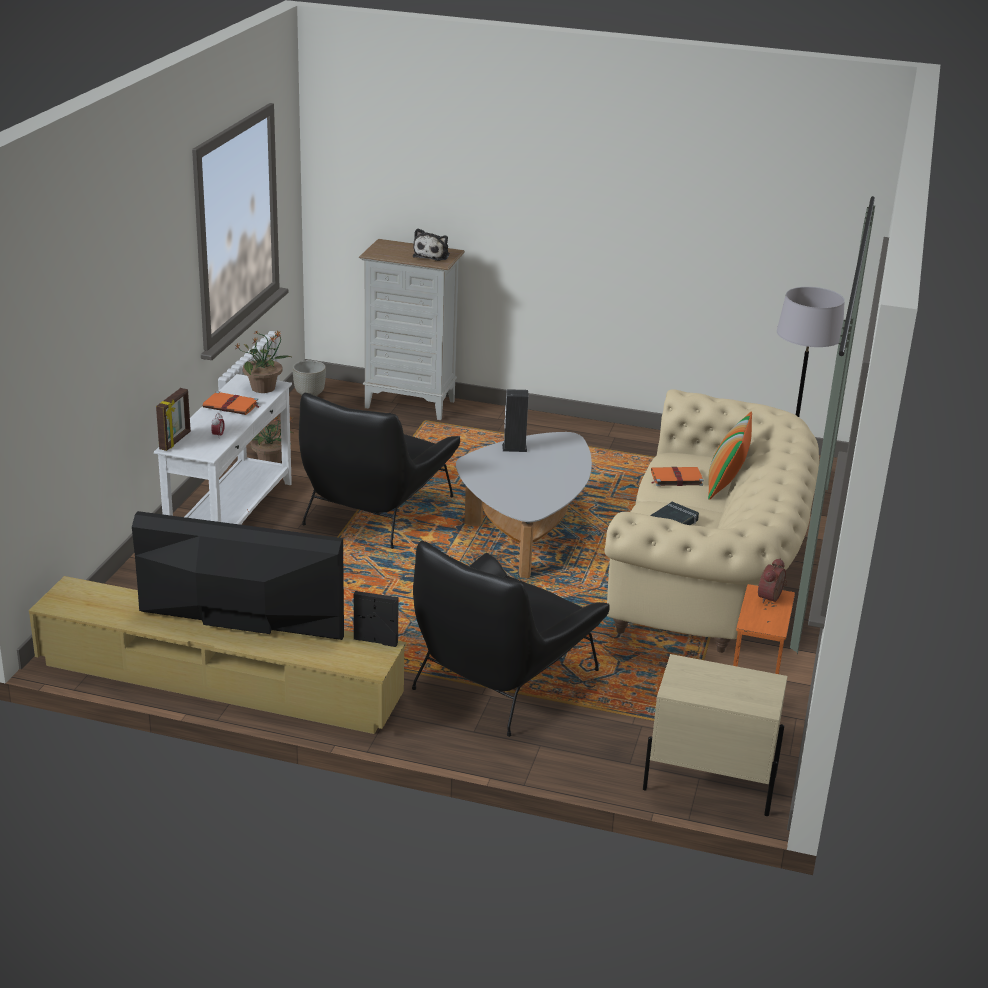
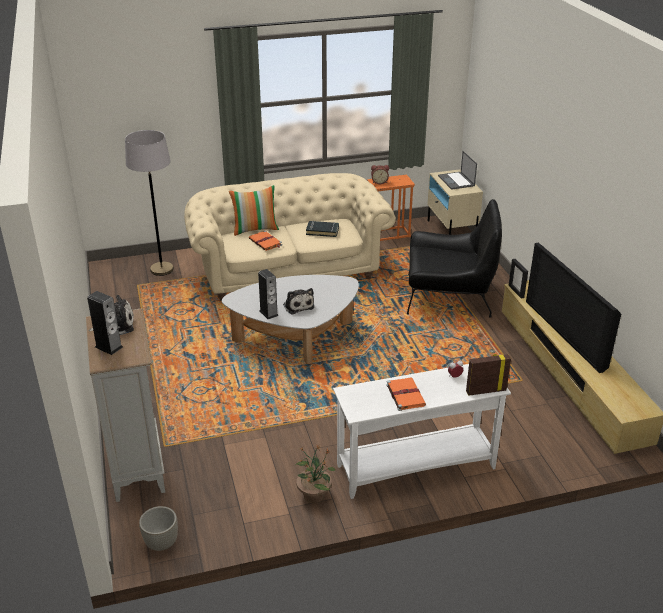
camera: 120 degrees left, 5 degrees up
potted plant [234,330,293,393] -> none
black armchair [299,393,460,549] -> none
none -> speaker [87,291,123,355]
none -> plush toy [283,288,314,314]
none -> laptop [438,151,477,190]

